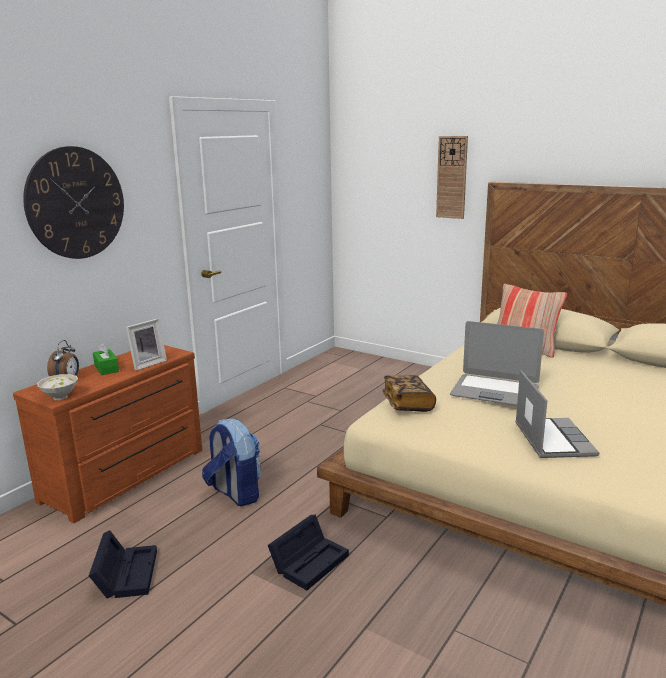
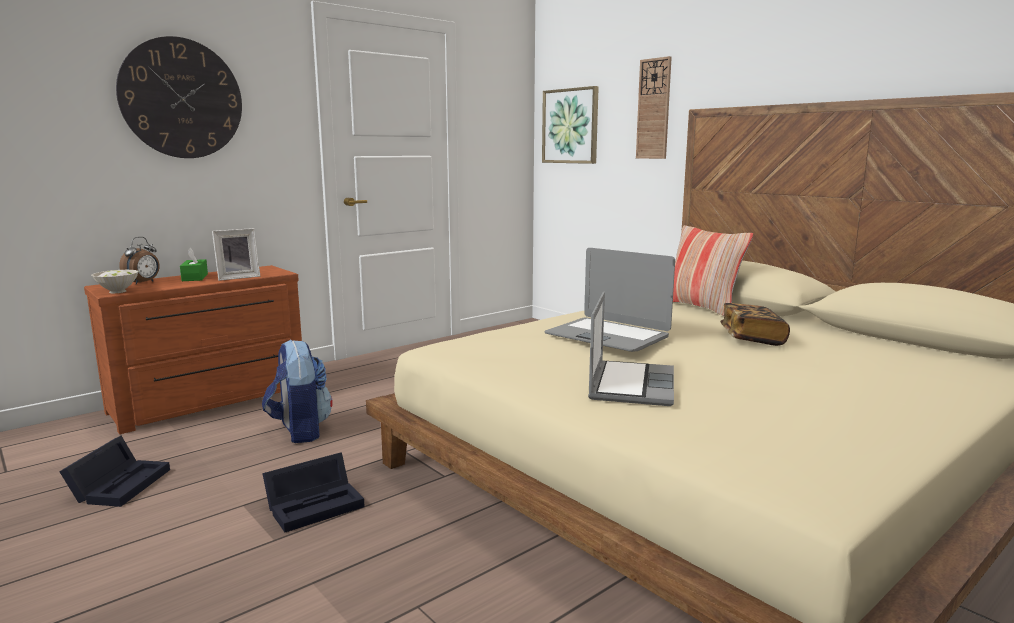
camera: 15 degrees right, 5 degrees down
book [382,375,436,412] -> book moved to [720,303,790,346]
none -> picture [542,86,599,164]

